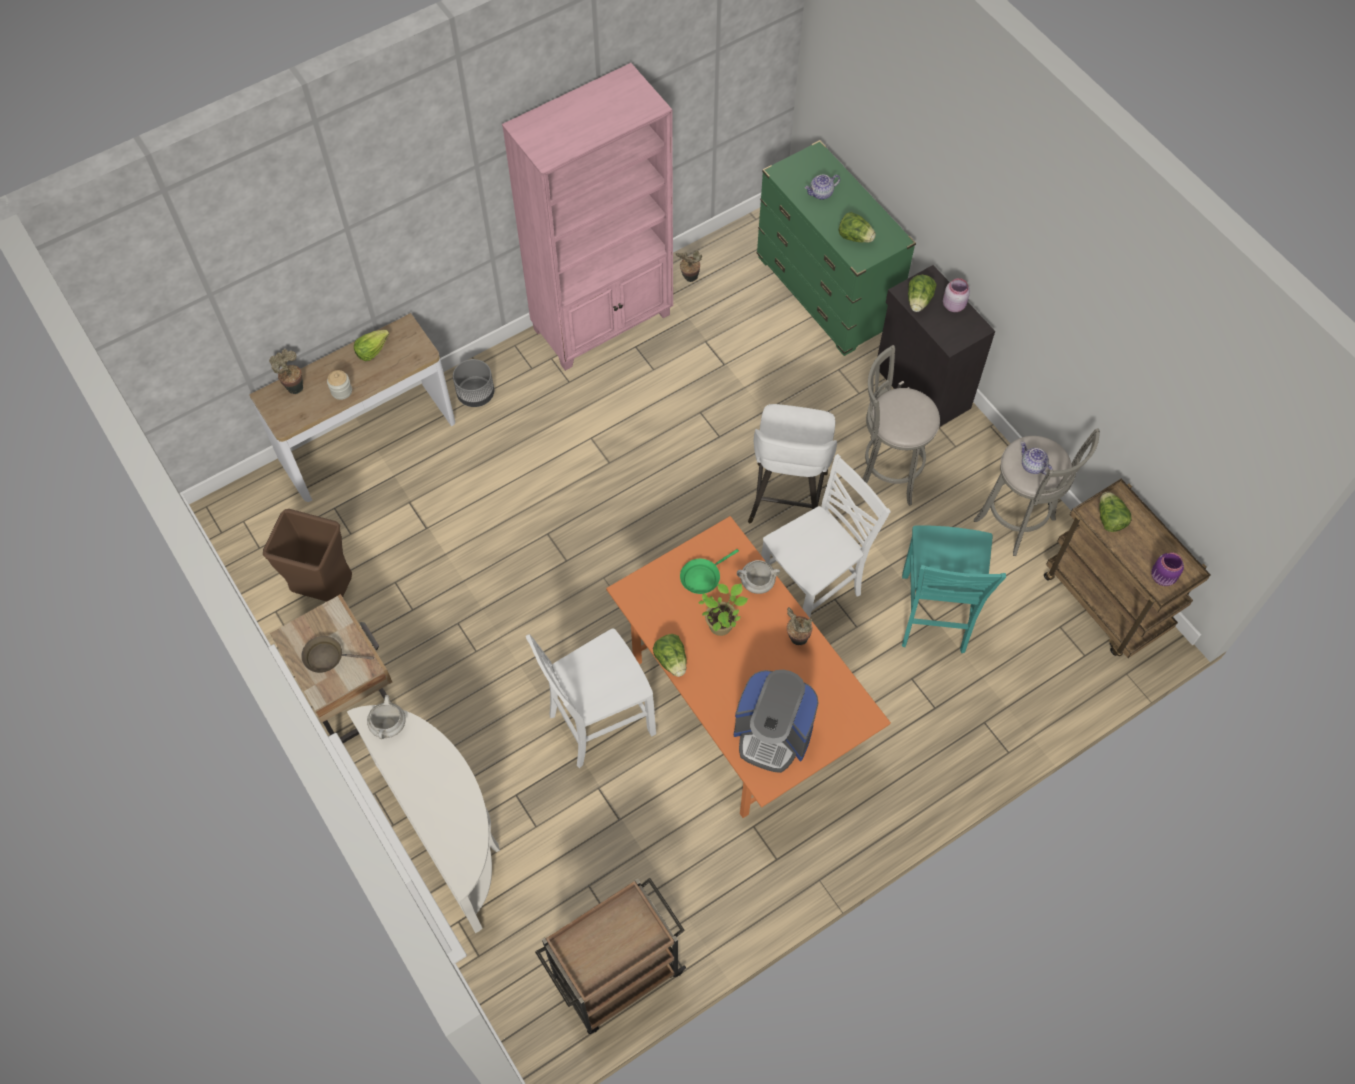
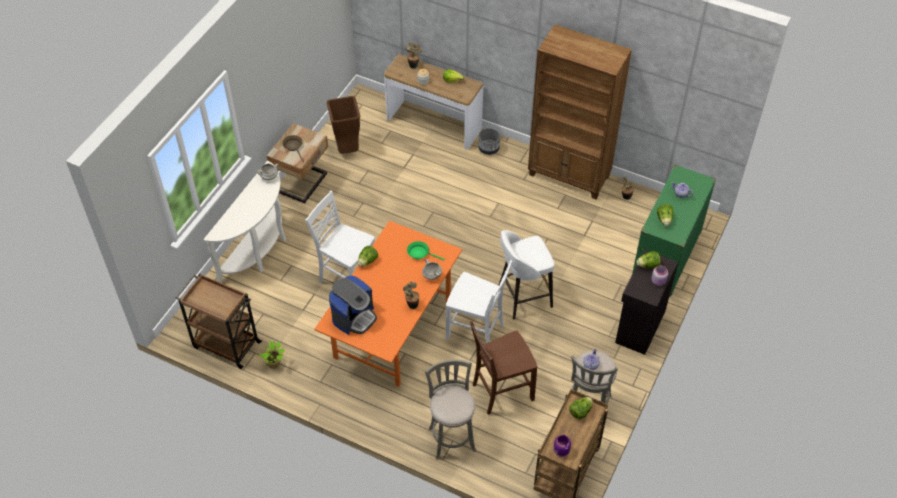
camera: 60 degrees right, 10 degrees down
pink bookcase [502,63,673,371] -> brown bookcase [528,24,632,199]
potted plant [698,584,748,636] -> potted plant moved to [259,341,285,369]
coffee machine [734,670,819,773] -> coffee machine turned 135 degrees counterclockwise [329,276,377,335]
grey stool [863,345,940,506] -> grey stool moved to [425,360,476,460]
turquoise chair [902,525,1006,653] -> brown chair [470,321,537,415]

